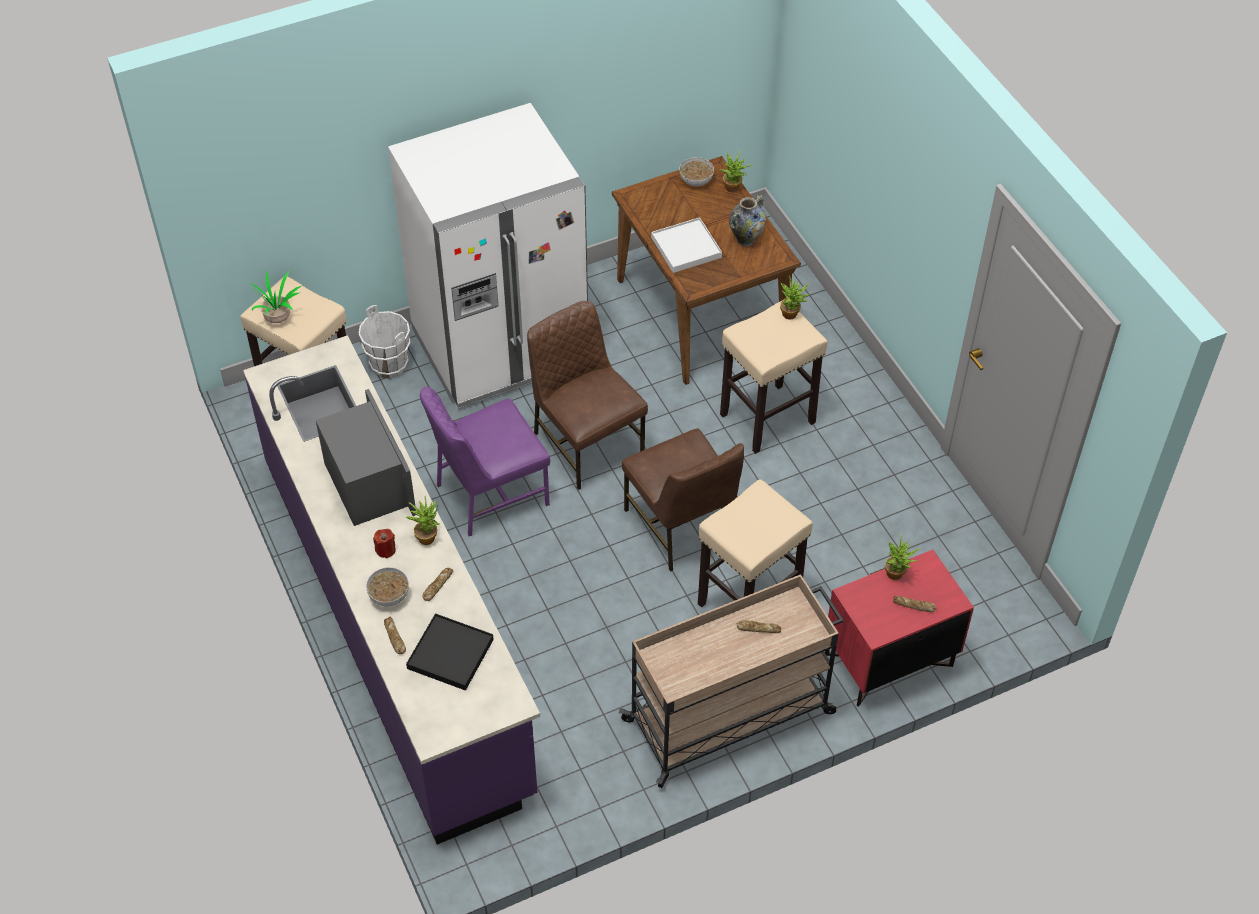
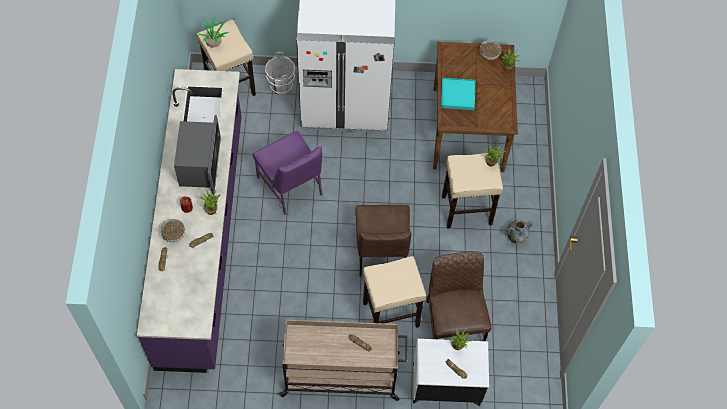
camera: 25 degrees right, 10 degrees up
black tray [406,613,494,691] -> none
purple chair [420,387,550,536] -> purple chair turned 120 degrees counterclockwise [253,131,322,215]
brown chair [527,301,648,490] -> brown chair moved to [426,251,491,341]
white tray [651,217,722,273] -> turquoise tray [441,78,475,110]
vase [729,195,766,246] -> vase moved to [505,220,533,244]
red nightstand [825,550,974,707] -> white nightstand [413,339,489,406]

